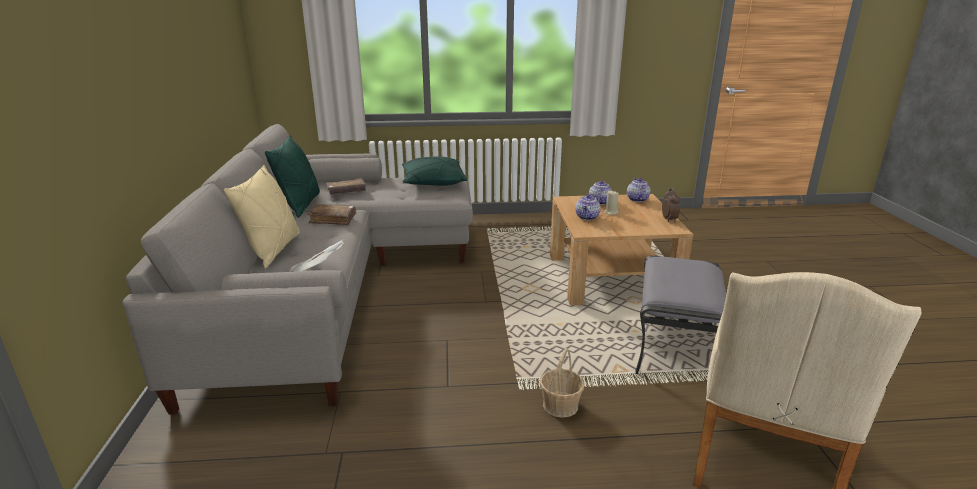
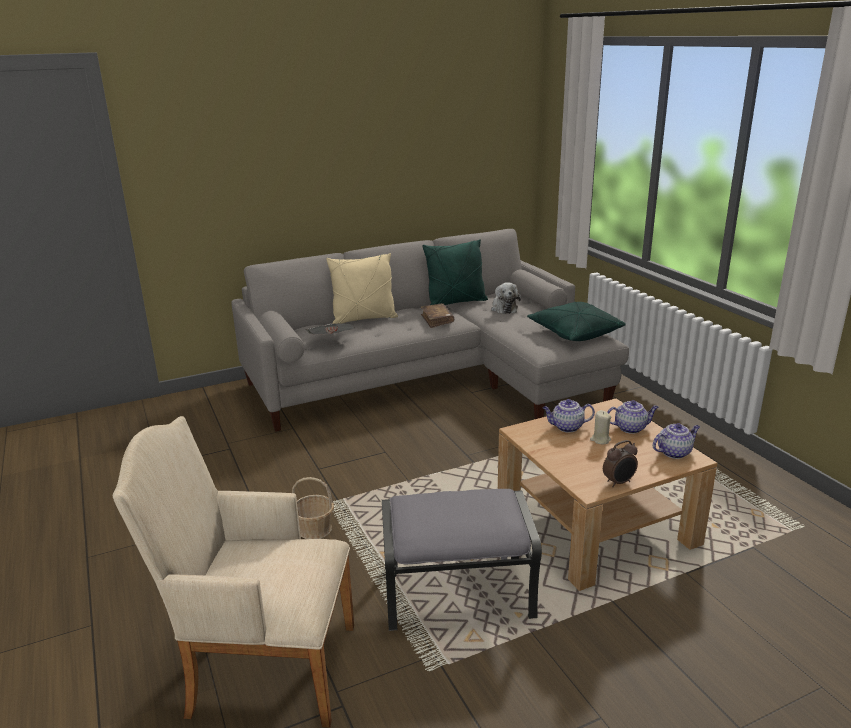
camera: 70 degrees right, 0 degrees up
brown book [326,178,366,195] -> plush toy [491,282,521,314]

